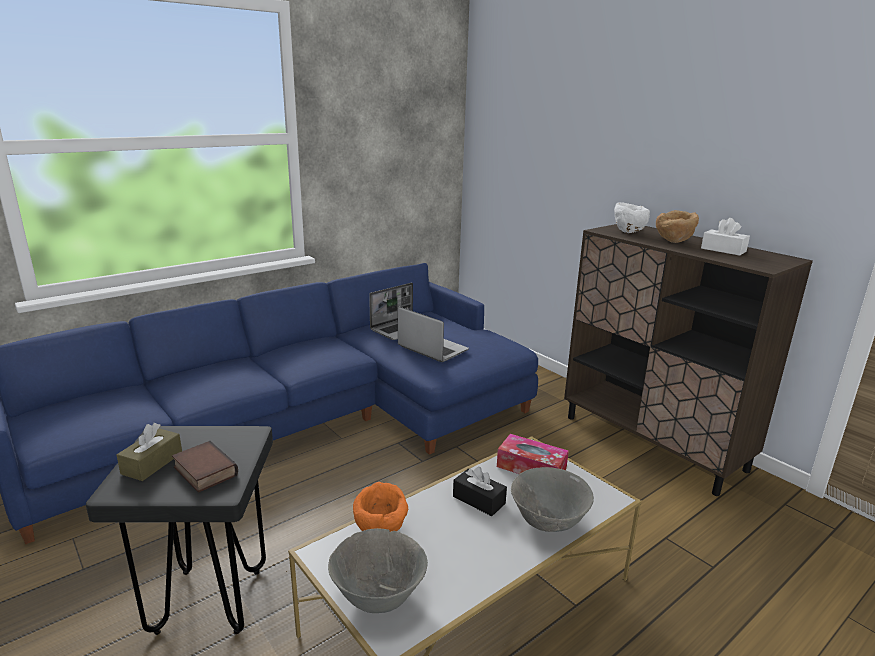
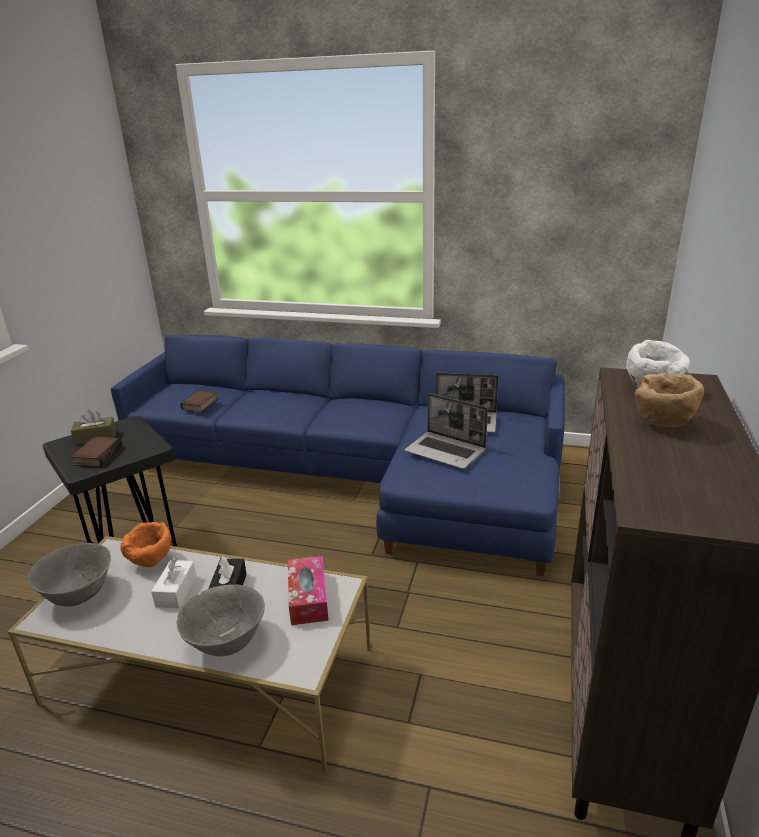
camera: 55 degrees right, 5 degrees up
laptop [398,307,469,362] -> laptop turned 120 degrees clockwise [405,393,488,469]
white tissue box [701,218,750,256] -> white tissue box moved to [151,557,197,608]
none -> book [180,390,218,412]

